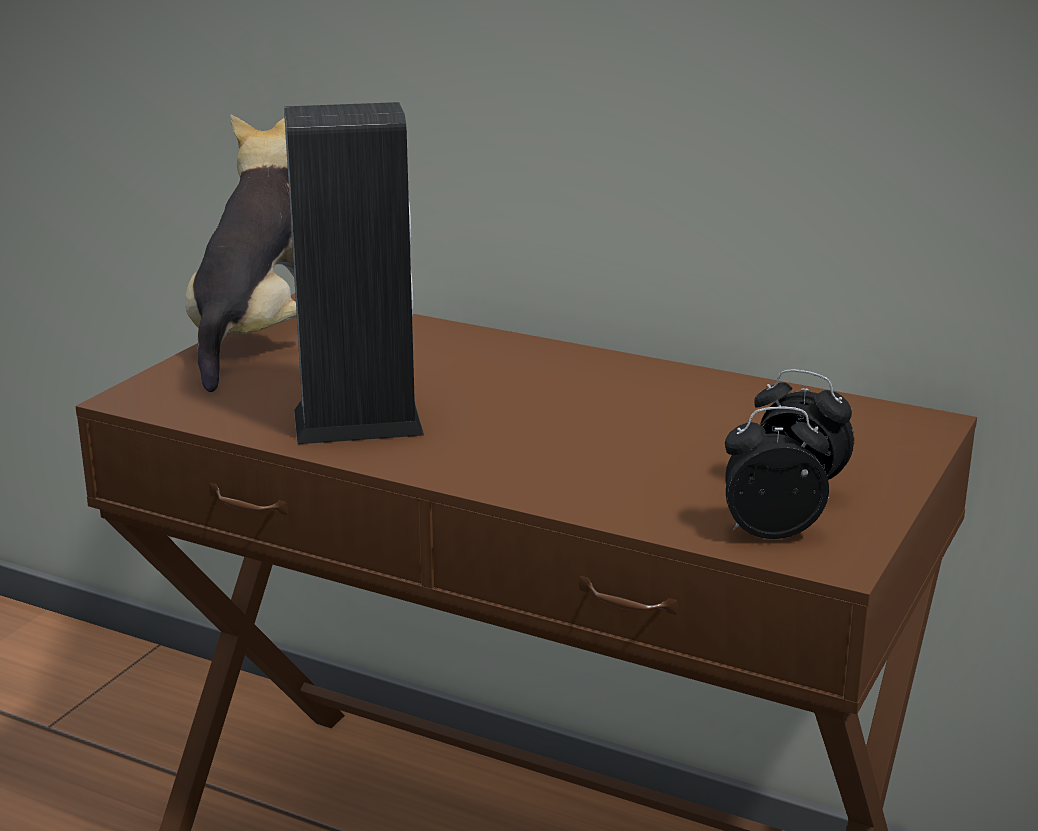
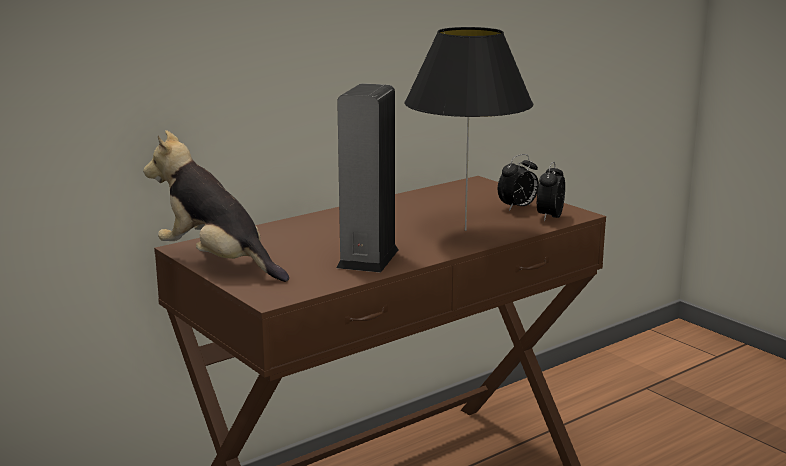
camera: 65 degrees left, 5 degrees down
none -> black table lamp [405,27,534,231]

